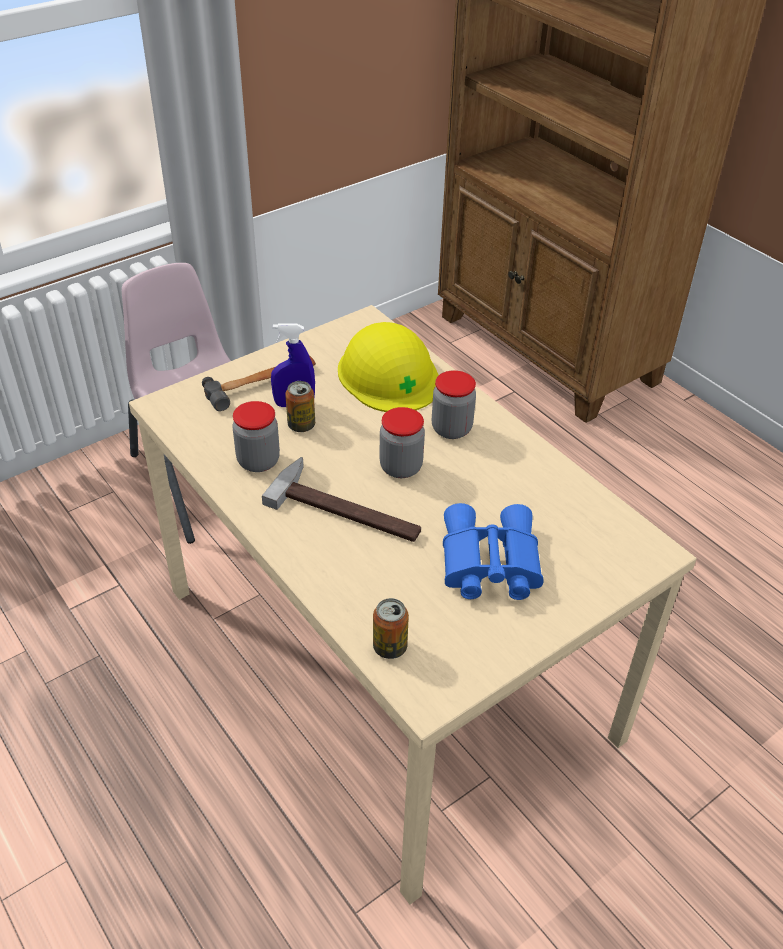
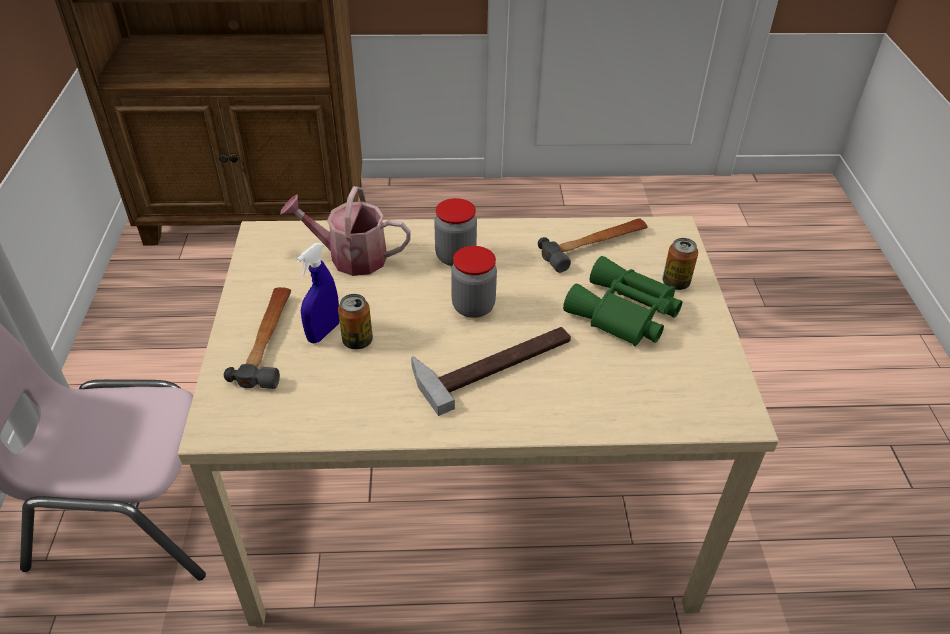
camera: 55 degrees left, 0 degrees up
jar [232,401,280,472] -> none
yellow hard hat [338,322,439,412] -> watering can [280,186,411,276]
can [373,598,409,659] -> can moved to [662,238,698,290]
blue binoculars [443,503,544,600] -> green binoculars [563,256,682,346]
none -> hammer [538,218,648,273]

